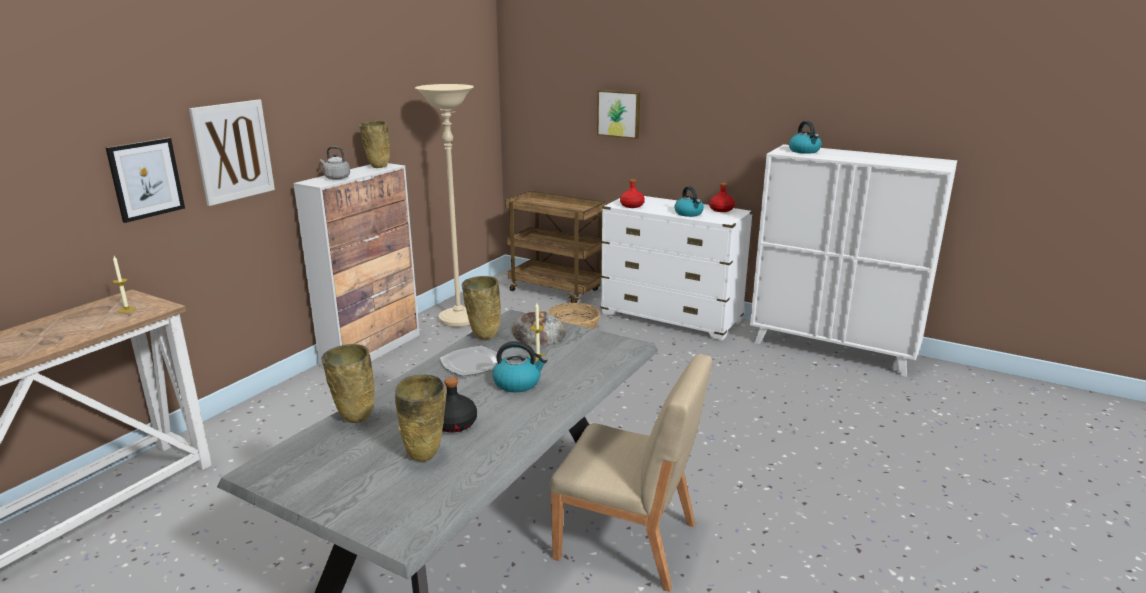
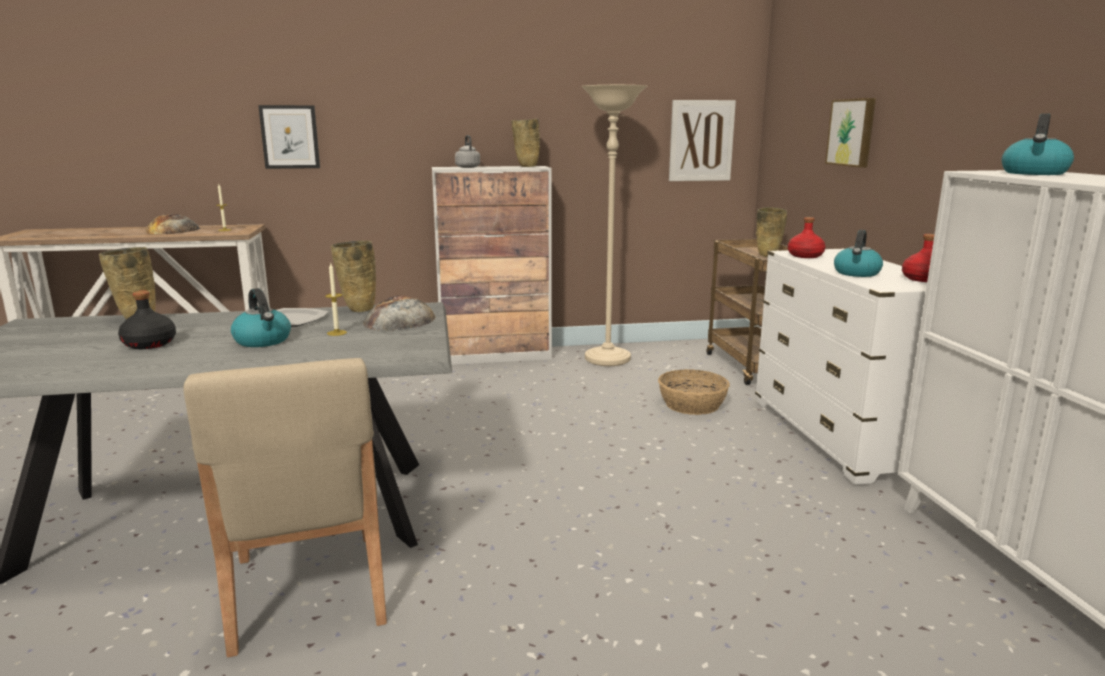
camera: 50 degrees right, 5 degrees down
picture [189,100,275,206] -> picture moved to [669,100,736,181]
beige vase [395,375,446,462] -> beige vase moved to [756,207,787,257]
none -> bread [145,214,200,235]

